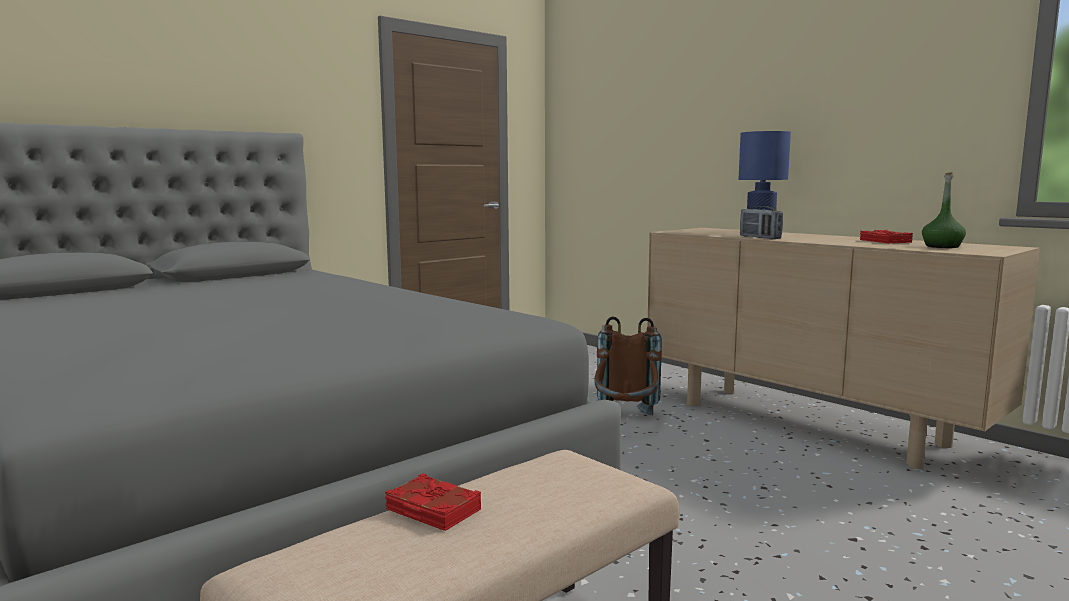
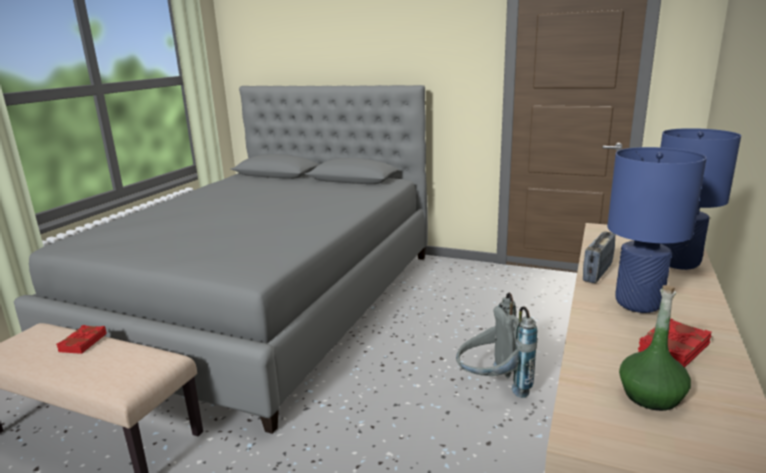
camera: 65 degrees right, 10 degrees up
brown backpack [594,316,662,415] -> grey backpack [456,293,538,398]
none -> blue table lamp [607,147,707,313]

